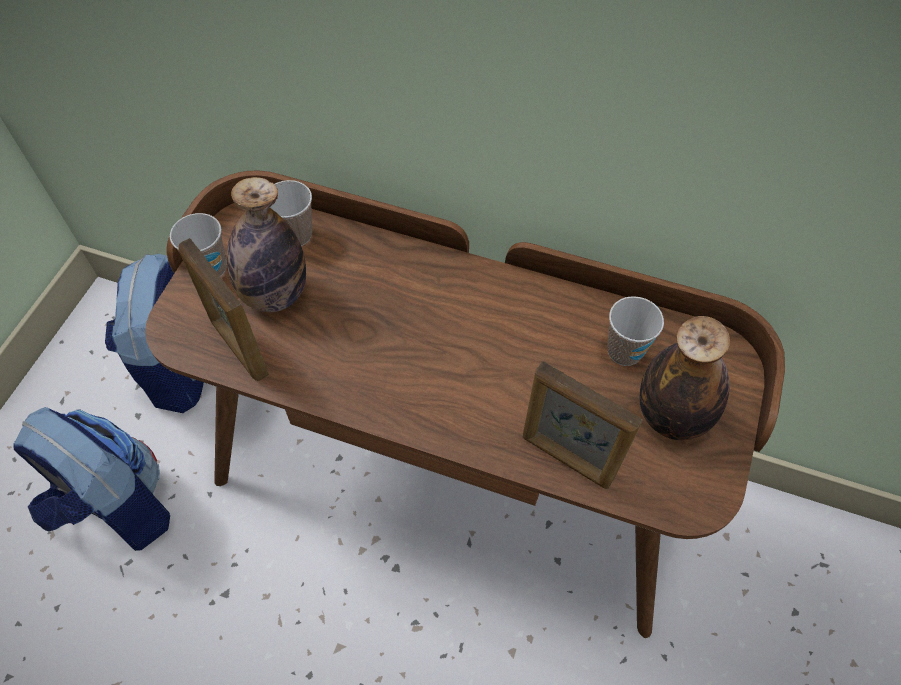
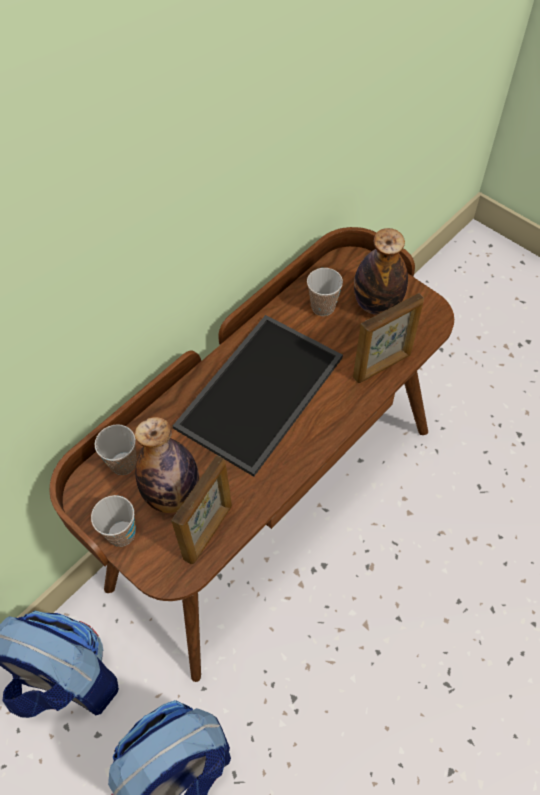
camera: 65 degrees left, 0 degrees up
picture frame [178,238,269,381] -> picture frame turned 45 degrees counterclockwise [171,455,232,564]
none -> tray [173,315,343,477]

